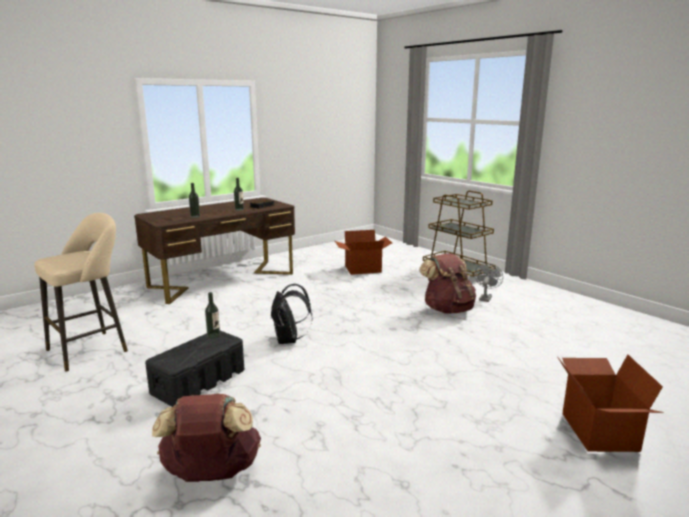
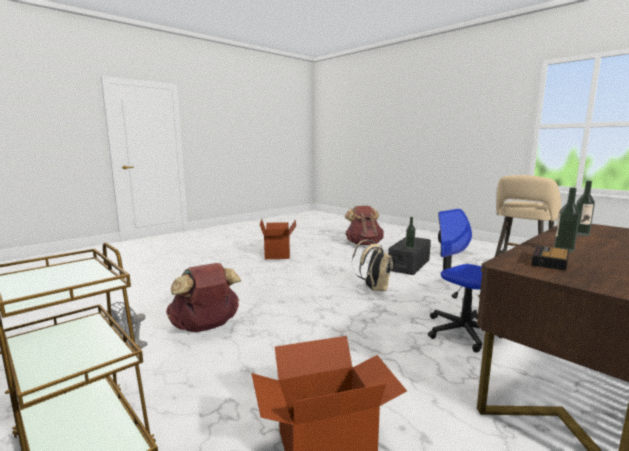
camera: 175 degrees right, 5 degrees down
black backpack [270,284,312,344] -> beige backpack [352,240,393,291]
cardboard box [558,355,664,452] -> cardboard box moved to [260,219,296,259]
none -> office chair [428,209,502,352]

